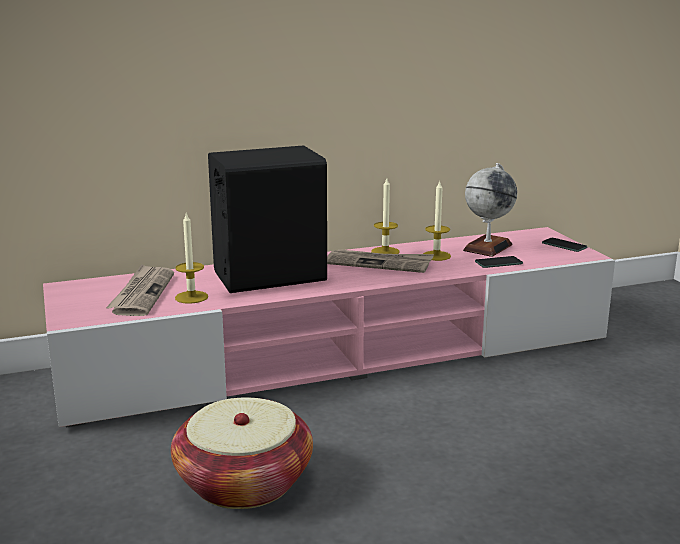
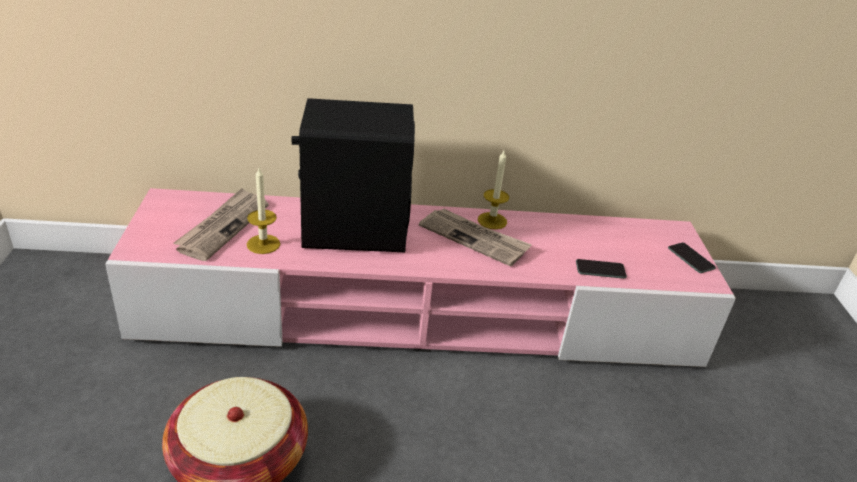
camera: 15 degrees right, 15 degrees up
candle [423,180,451,261] -> none
globe [463,163,517,257] -> none

